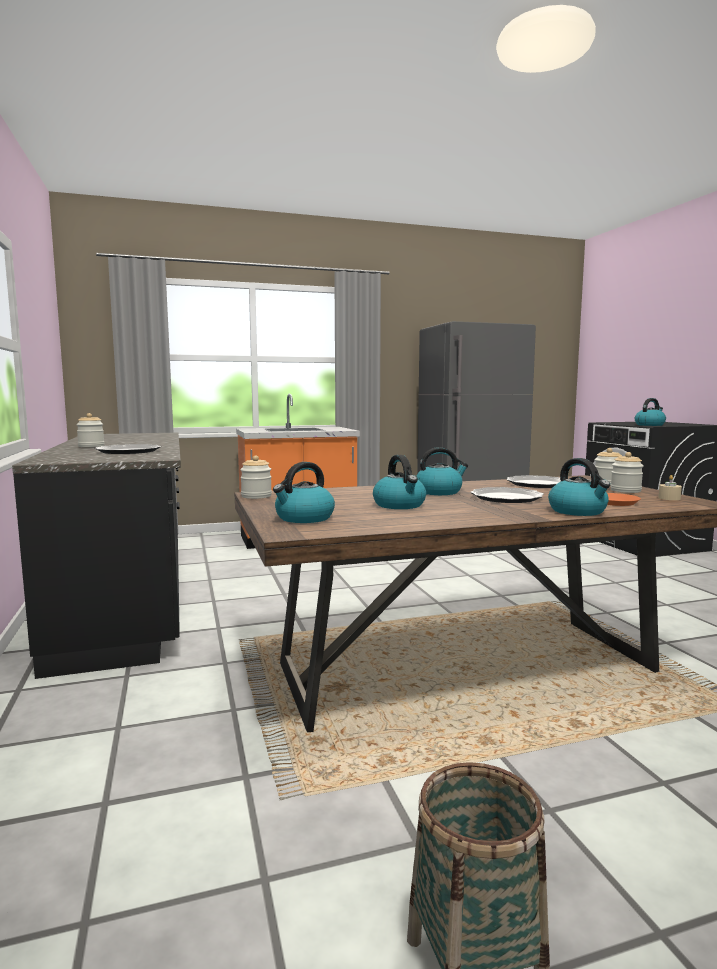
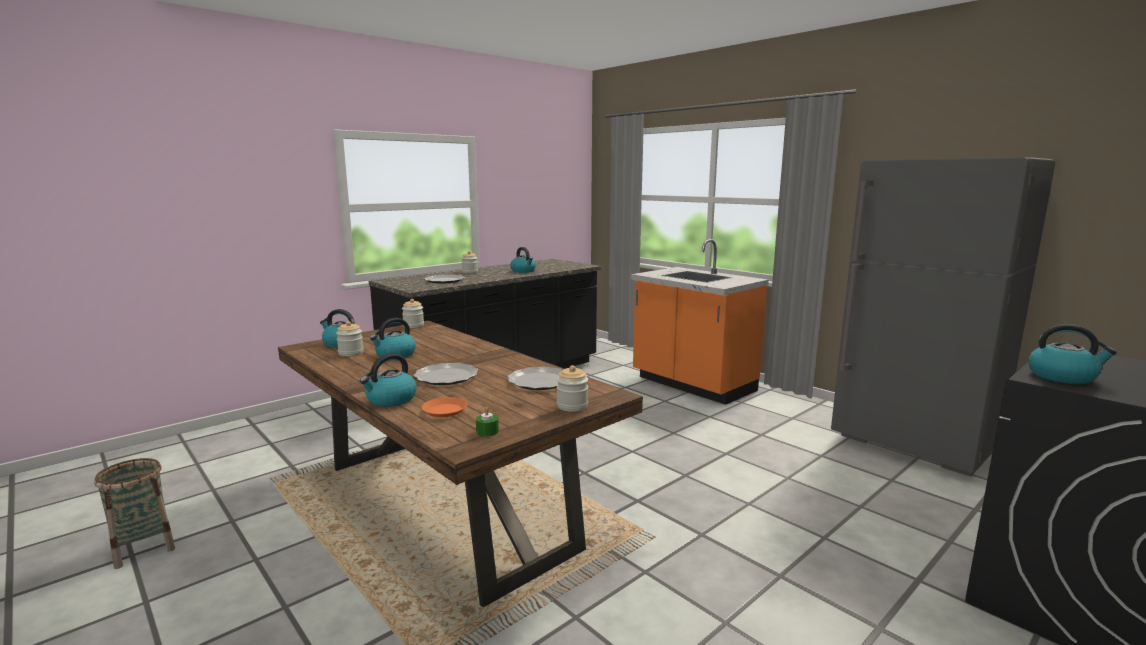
camera: 65 degrees right, 5 degrees up
kettle [416,447,468,495] -> kettle moved to [510,247,536,273]
jar [610,452,643,493] -> jar moved to [336,321,364,356]
beige candle [658,475,682,500] -> green candle [476,407,499,437]

